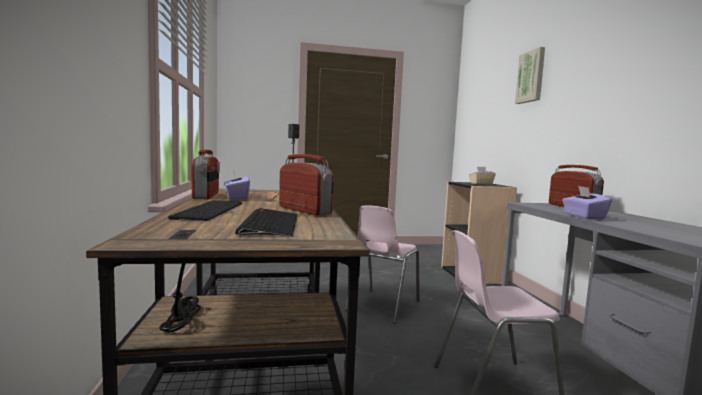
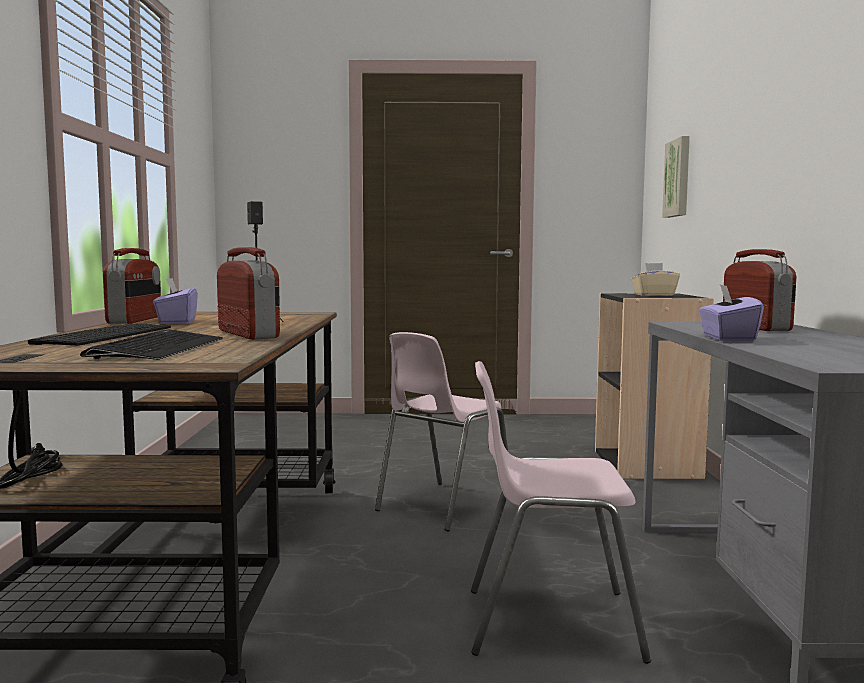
camera: 10 degrees right, 0 degrees up
picture [515,47,545,104] -> picture moved to [662,136,690,218]

